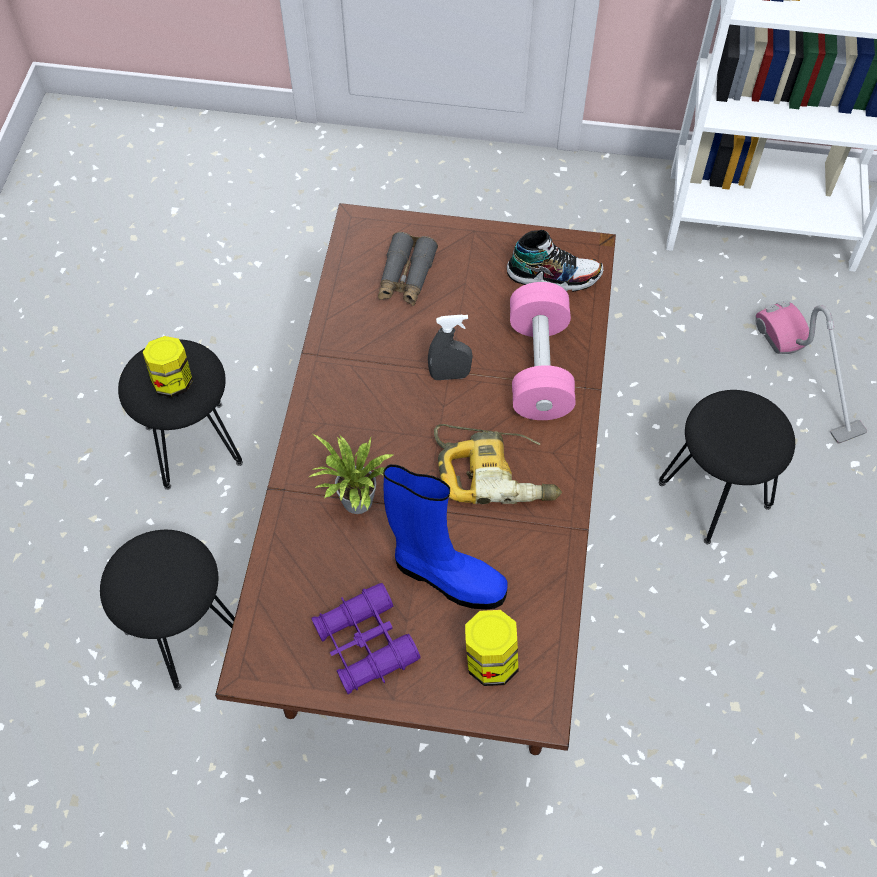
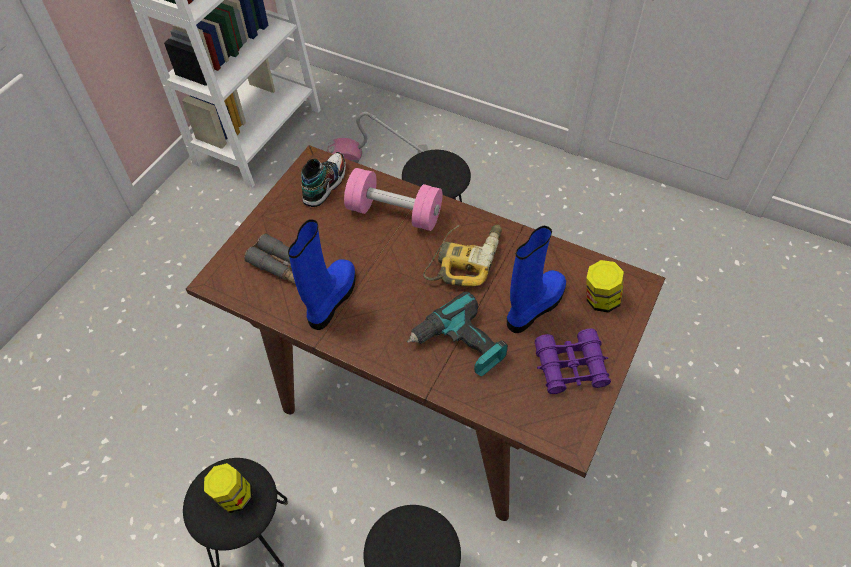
camera: 70 degrees left, 5 degrees down
potted plant [309,434,393,514] -> power drill [407,292,508,377]
grey spray bottle [428,315,473,380] -> none
none -> blue boot [288,220,356,330]

